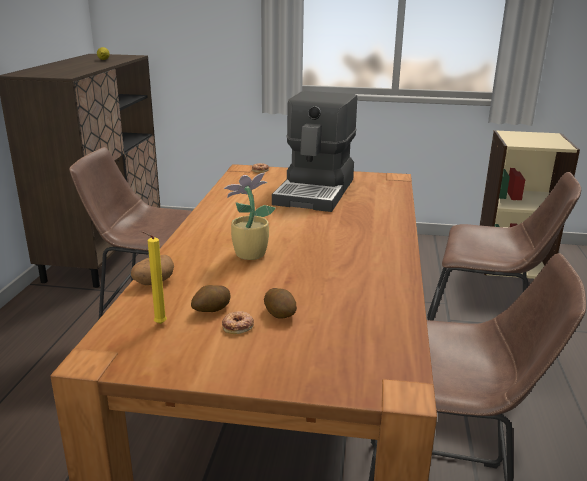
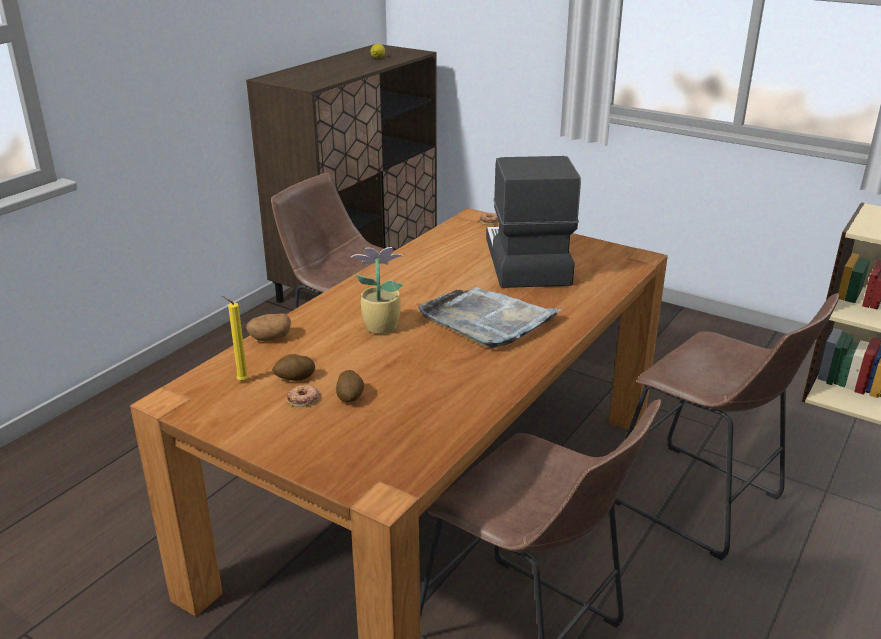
camera: 25 degrees right, 5 degrees up
coffee machine [272,91,357,212] -> coffee machine turned 135 degrees clockwise [486,156,581,288]
none -> grey tray [418,287,563,349]

